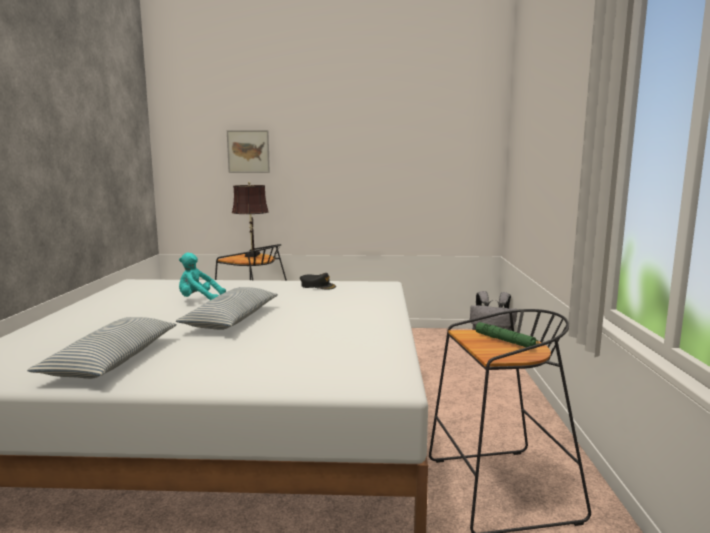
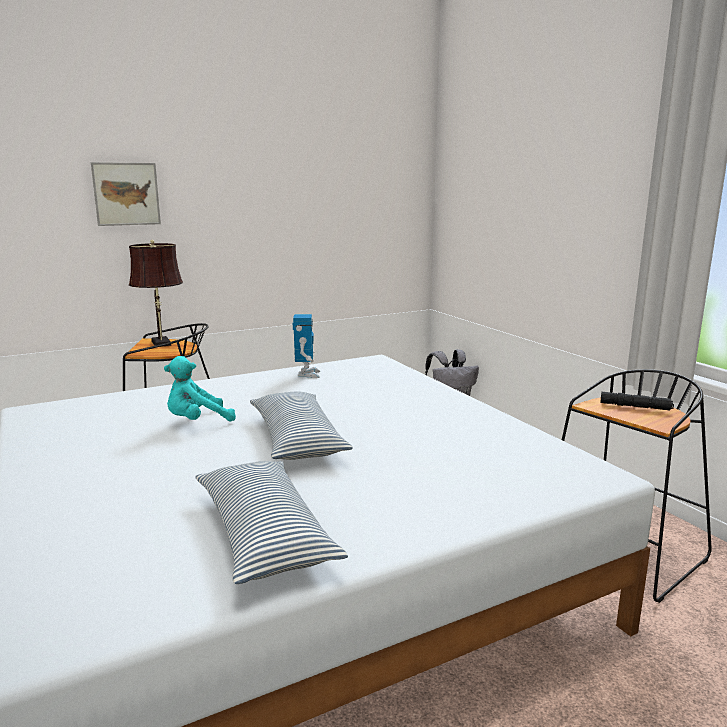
camera: 30 degrees left, 5 degrees up
black cap [300,273,336,290] -> toy robot [293,314,320,378]
green flashlight [475,322,538,347] -> black flashlight [600,392,674,411]

